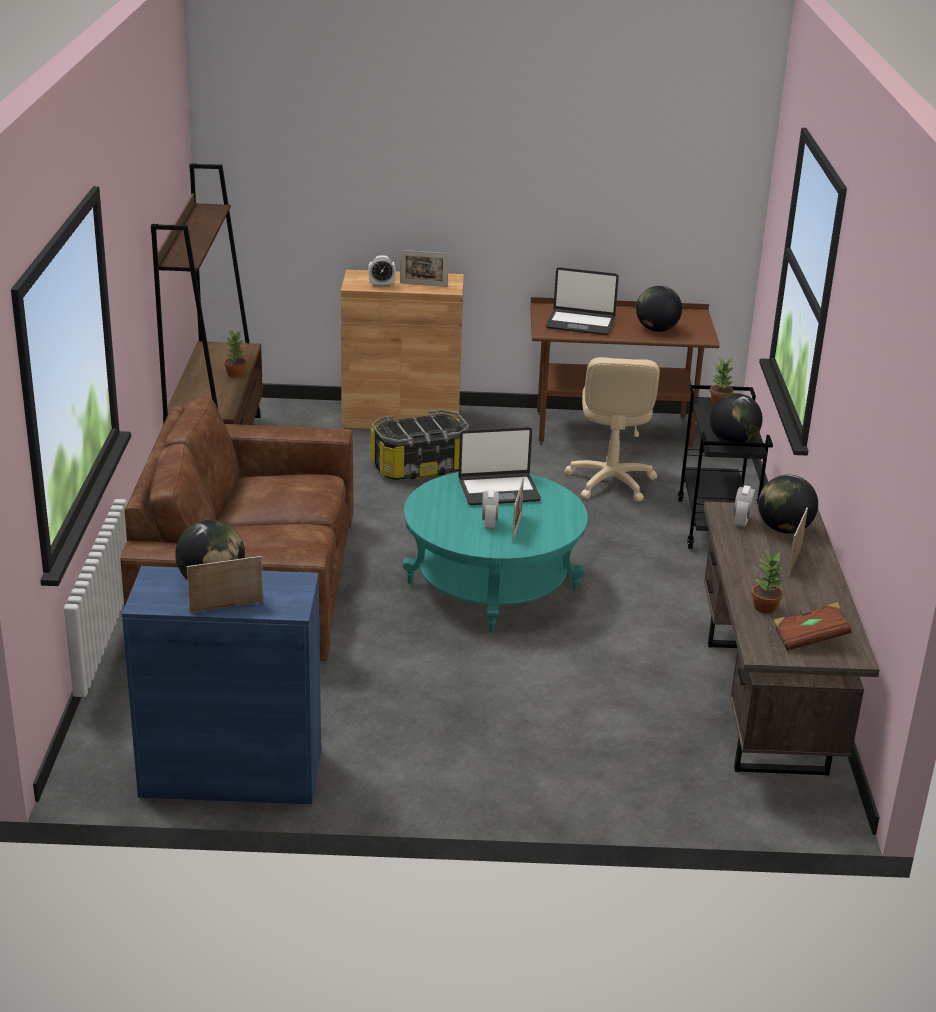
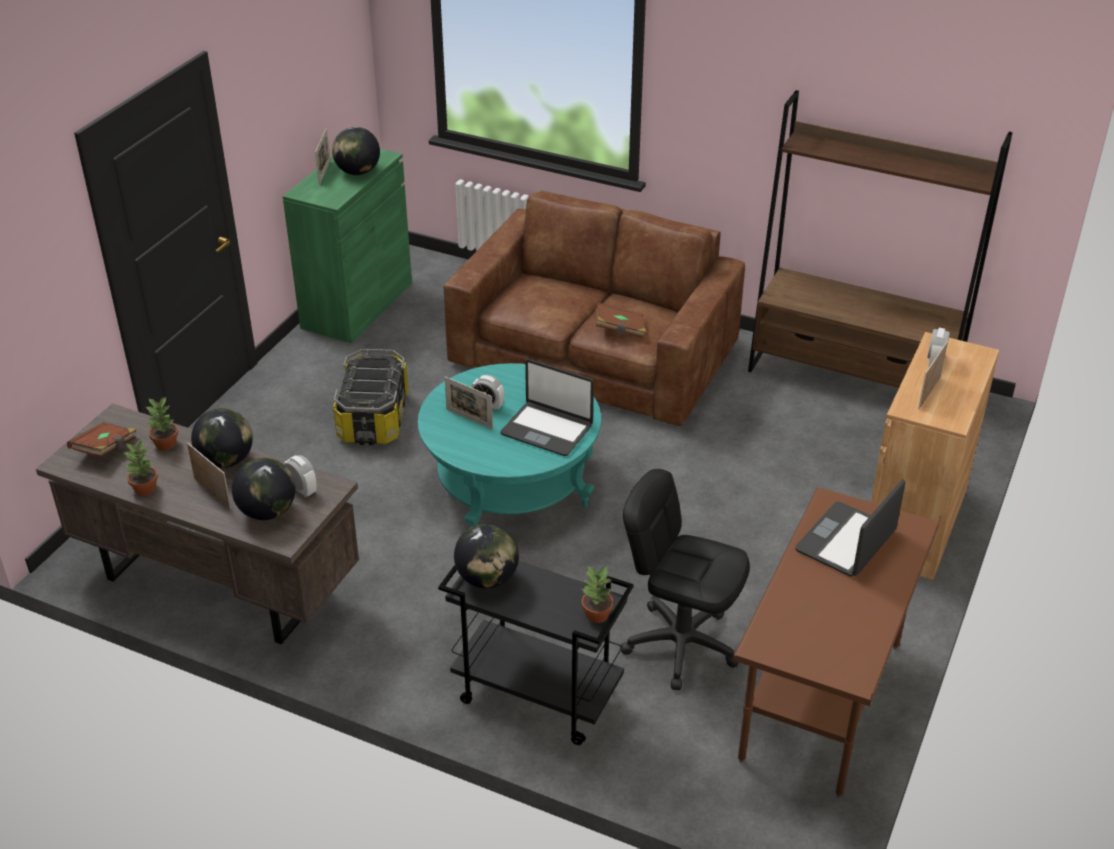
camera: 115 degrees right, 10 degrees up
blue cabinet [122,566,321,804] -> green cabinet [283,149,412,343]
potted plant [224,329,247,378] -> potted plant moved to [124,440,158,496]
storage box [371,409,469,480] -> storage box moved to [333,349,408,445]
laptop [458,427,541,505] -> laptop turned 75 degrees counterclockwise [500,359,594,456]
beige office chair [564,357,660,502] -> black office chair [620,469,750,690]
globe [636,286,682,332] -> globe moved to [191,408,253,468]
none -> brown book [595,302,646,338]

